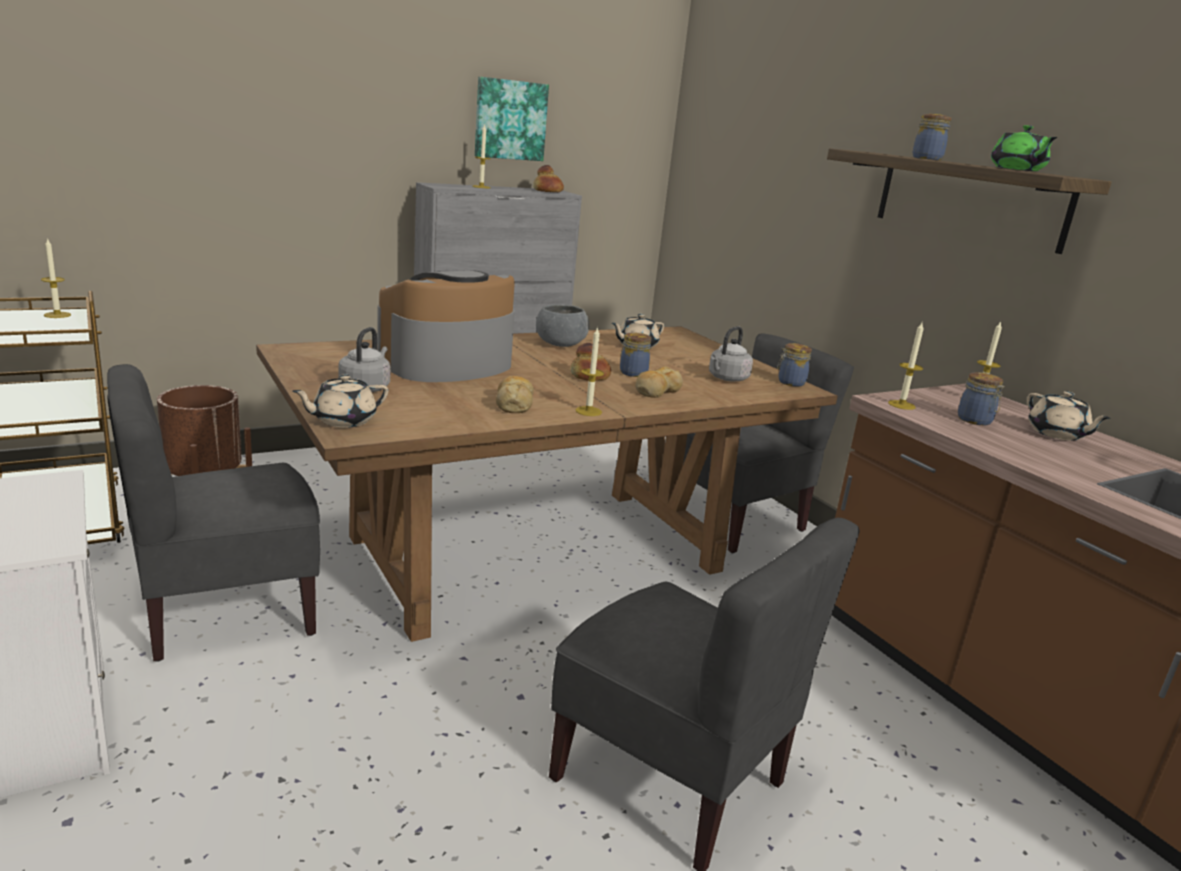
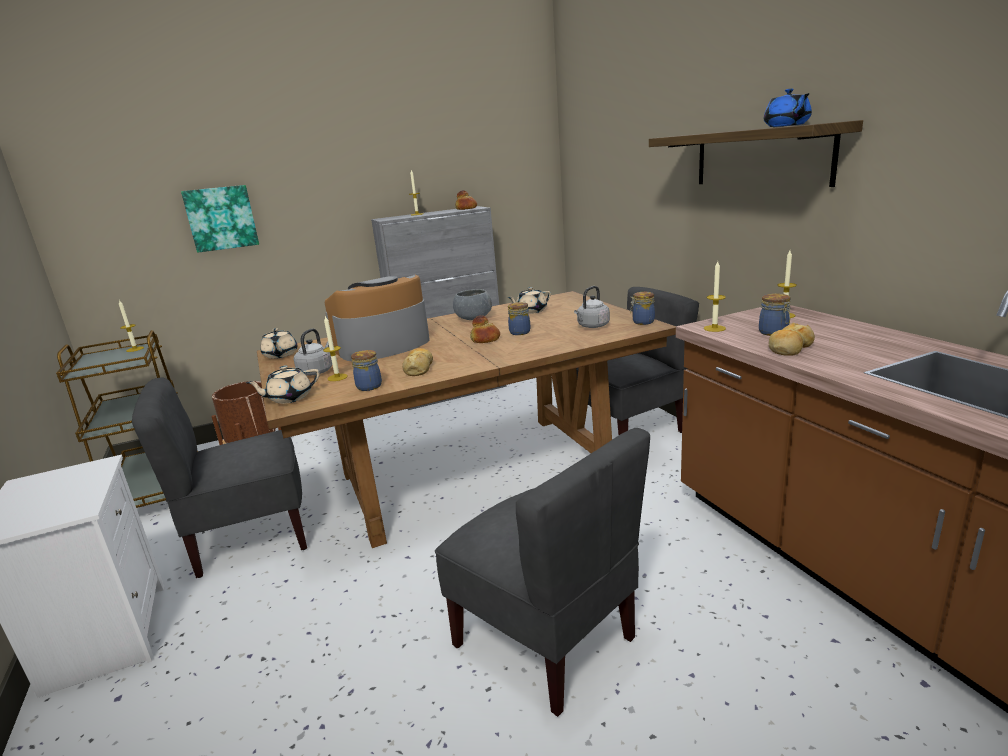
camera: 10 degrees right, 0 degrees up
picture [475,77,549,161] -> picture moved to [181,185,259,253]
candle [575,326,604,416] -> candle moved to [323,315,348,381]
bread [635,366,683,398] -> bread moved to [769,323,815,356]
jar [913,114,952,160] -> jar moved to [351,350,382,391]
green teapot [991,125,1058,171] -> blue teapot [764,89,812,127]
beige teapot [1027,391,1111,441] -> beige teapot moved to [260,328,297,359]

